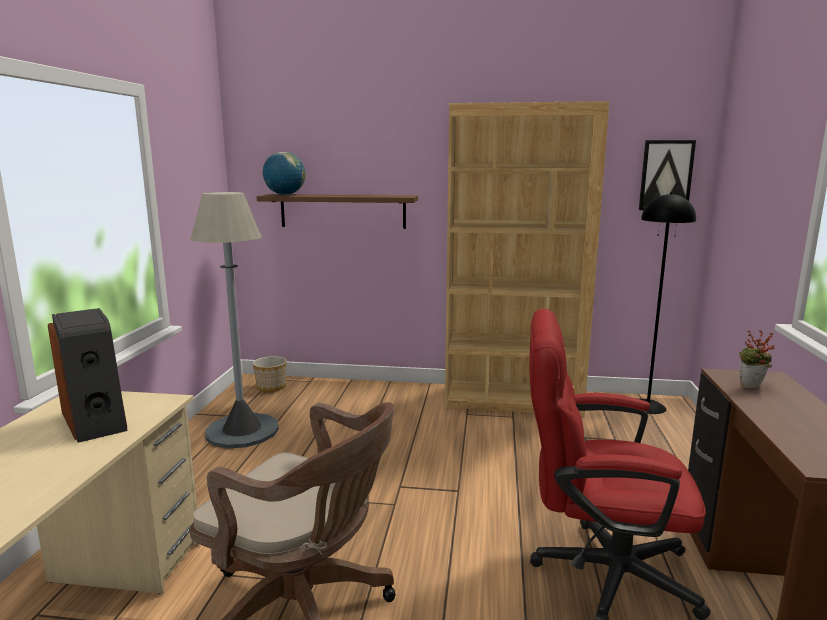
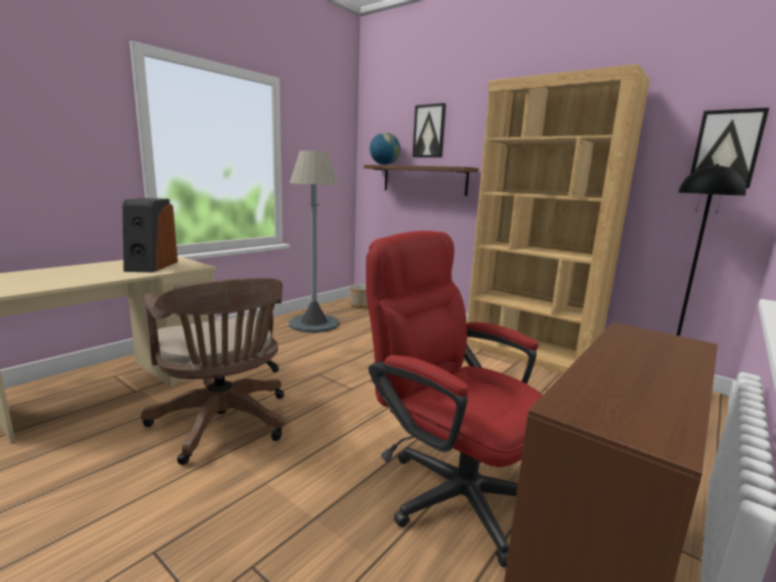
camera: 30 degrees right, 0 degrees up
potted plant [740,330,774,388] -> none
none -> picture [412,103,446,158]

